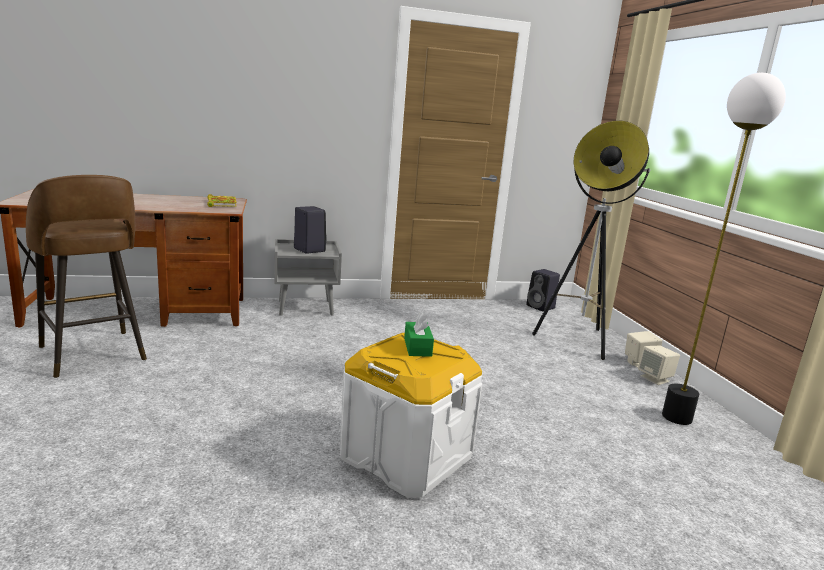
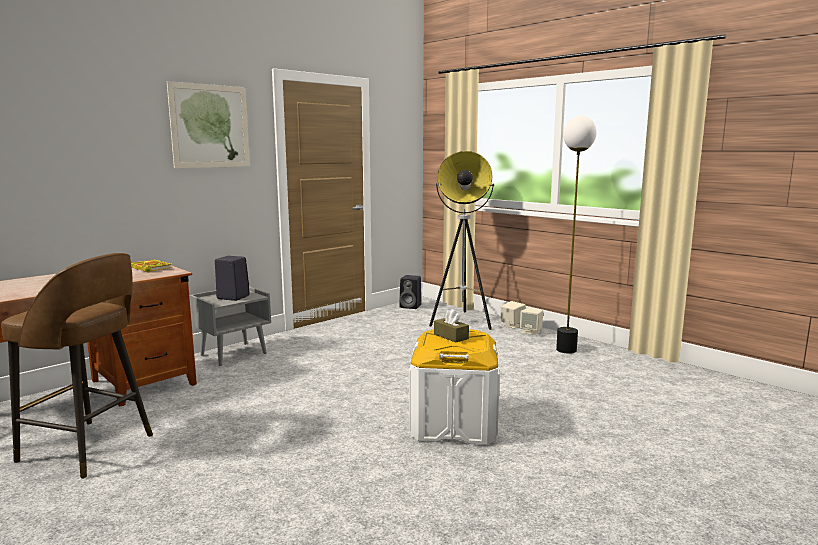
camera: 30 degrees left, 5 degrees down
green tissue box [404,313,434,357] -> brown tissue box [434,309,469,342]
none -> picture [167,81,250,168]

